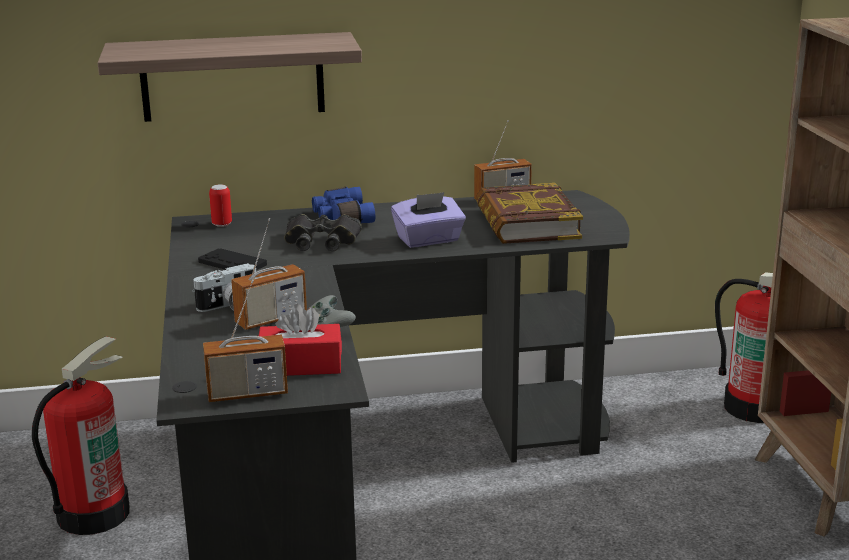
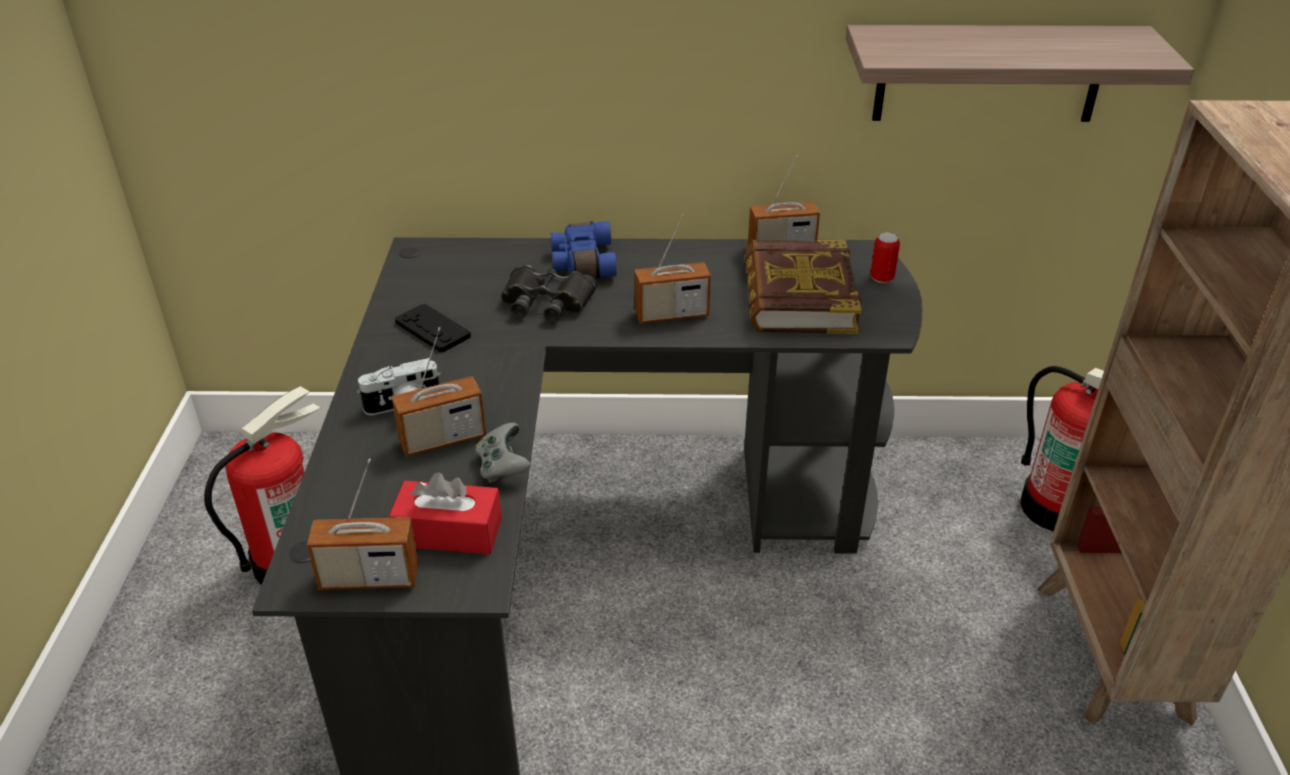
camera: 10 degrees right, 15 degrees up
shelf [98,32,362,122] -> shelf moved to [845,25,1194,122]
can [209,184,232,227] -> can moved to [870,233,900,283]
purple tissue box [391,192,466,248] -> radio [635,214,711,323]

